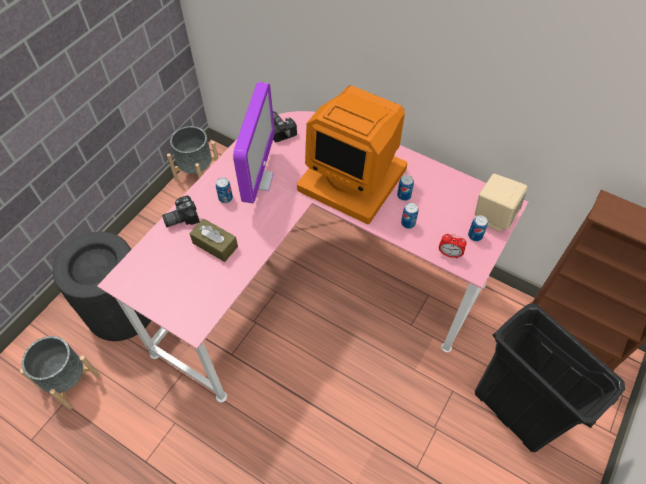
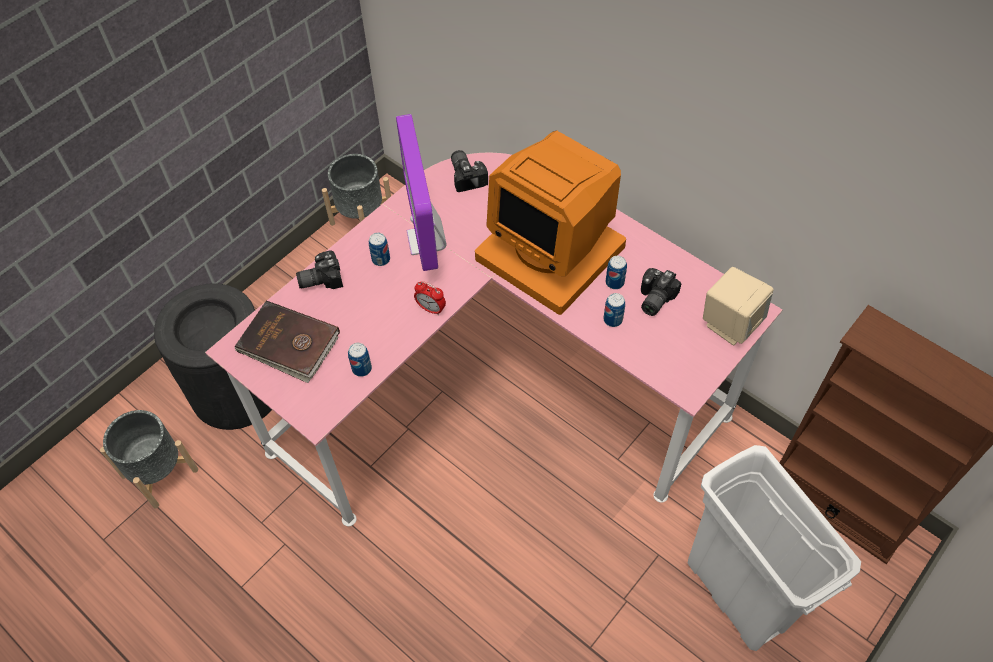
camera: 10 degrees right, 0 degrees up
brown tissue box [190,219,238,262] -> none
monitor [233,82,274,203] -> monitor turned 150 degrees clockwise [396,114,447,271]
alarm clock [439,234,467,258] -> alarm clock moved to [414,281,446,315]
can [468,215,488,241] -> can moved to [348,343,372,377]
black trash can [475,304,625,452] -> white trash can [688,445,861,651]
none -> brown book [234,300,340,383]
none -> camera [641,268,681,316]

